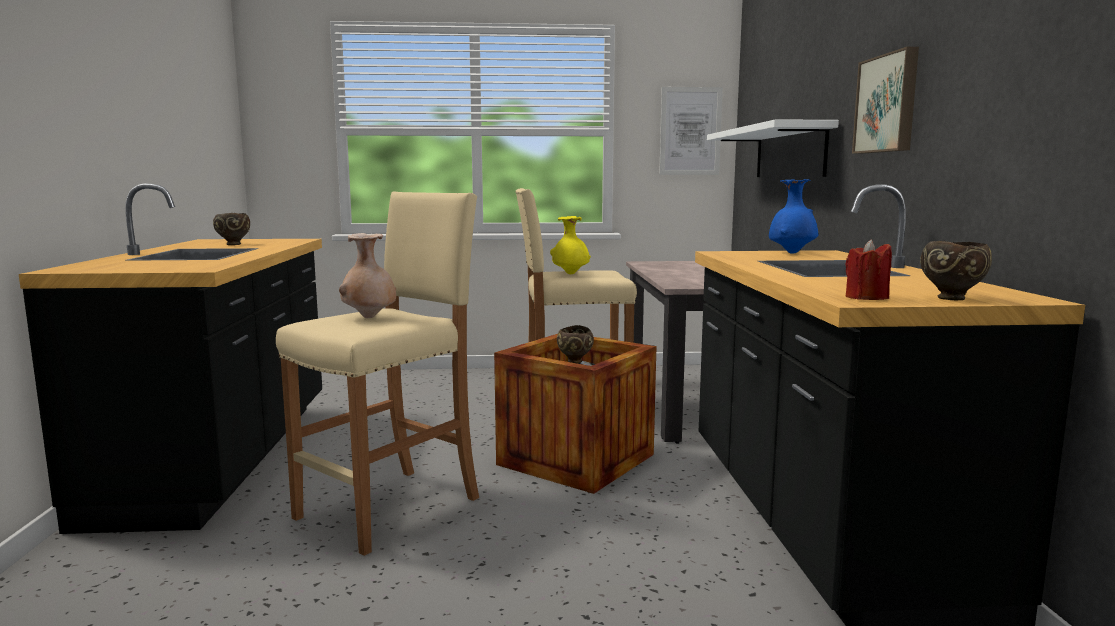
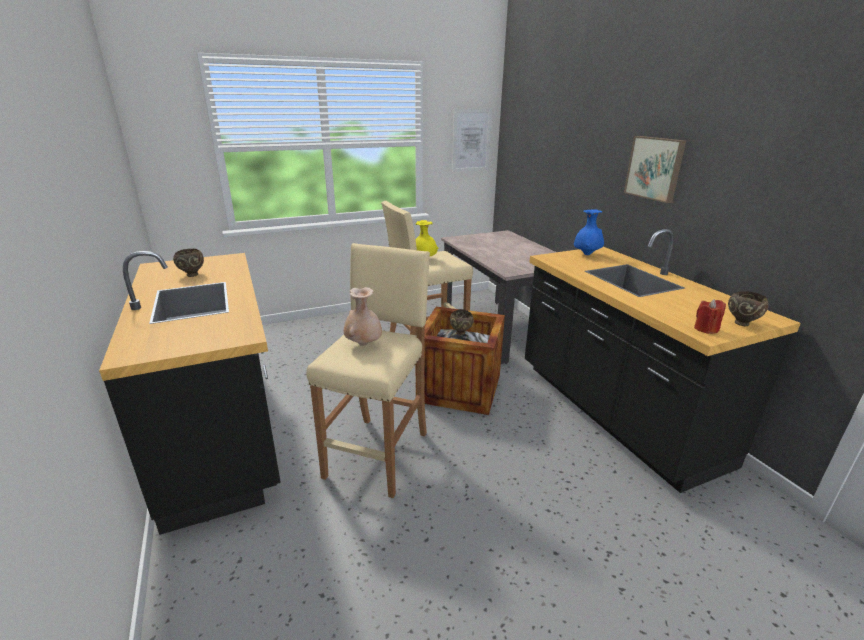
camera: 20 degrees left, 15 degrees up
white shelf [707,119,839,177] -> none

